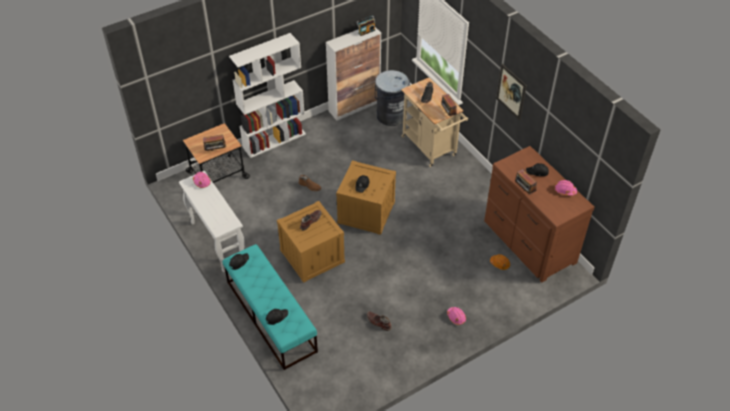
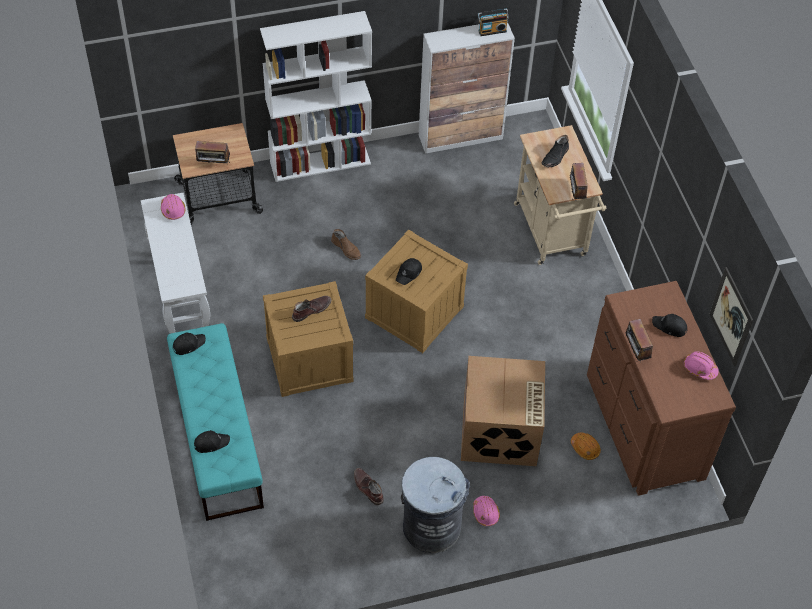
camera: 15 degrees right, 5 degrees up
grey trash can [375,70,410,126] -> grey trash can moved to [401,457,470,553]
picture [496,64,527,121] -> picture moved to [710,267,753,366]
none -> cardboard box [461,356,545,466]

